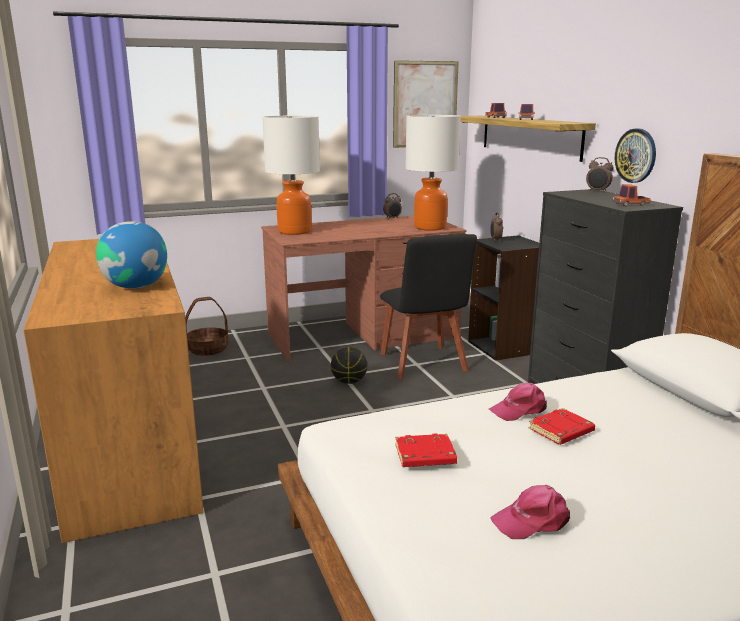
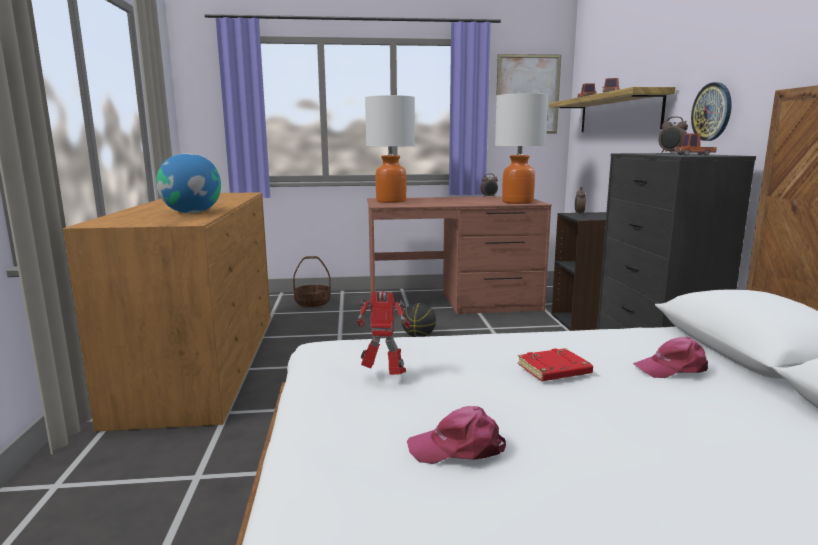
camera: 15 degrees right, 5 degrees down
black chair [380,234,477,379] -> none
red book [395,433,457,467] -> toy robot [357,291,410,375]
pink cap [489,383,547,421] -> pink cap moved to [633,337,708,378]

